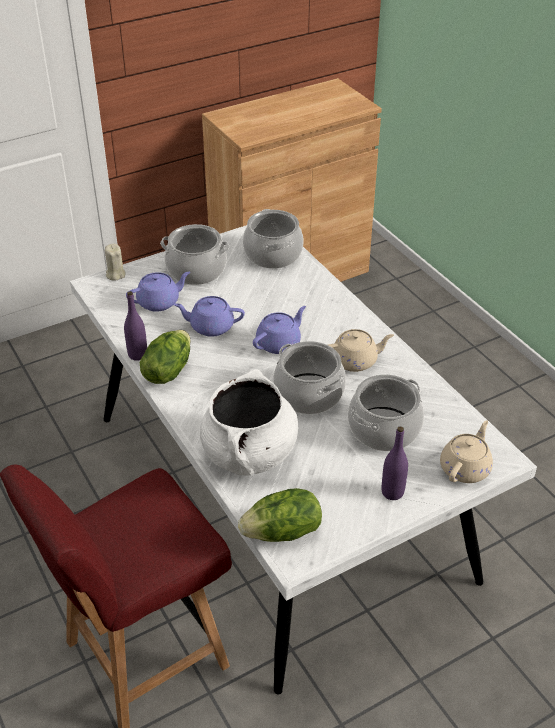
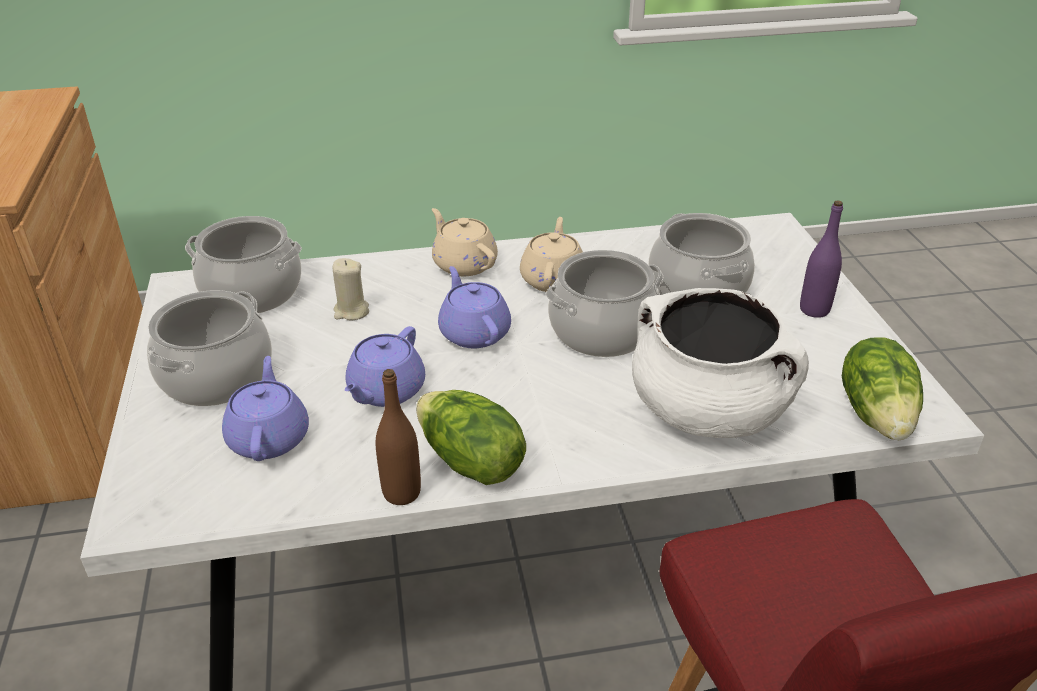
camera: 70 degrees left, 5 degrees down
beige candle [105,244,126,281] -> beige candle moved to [332,258,369,321]
purple bottle [124,291,147,361] -> brown bottle [376,369,421,505]
beige teapot [440,420,493,483] -> beige teapot moved to [432,208,498,276]

